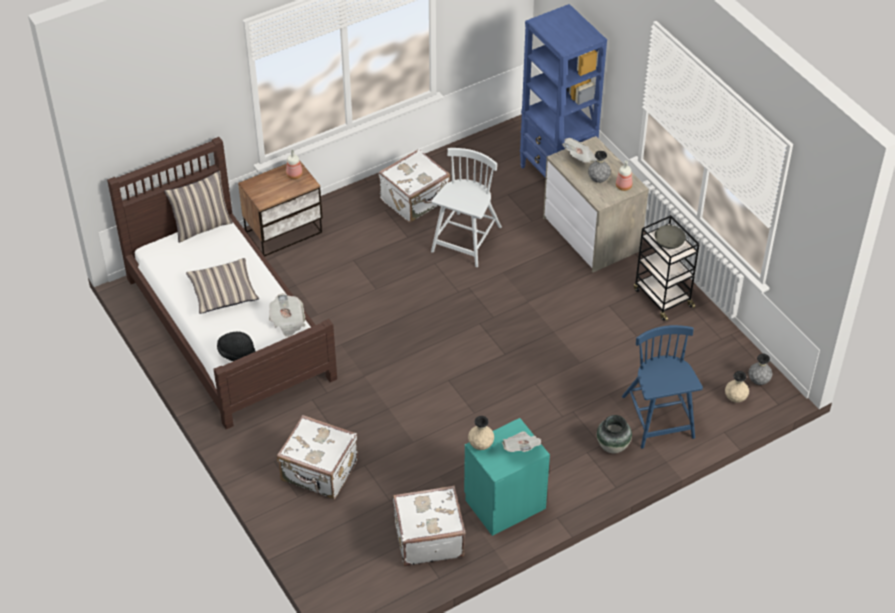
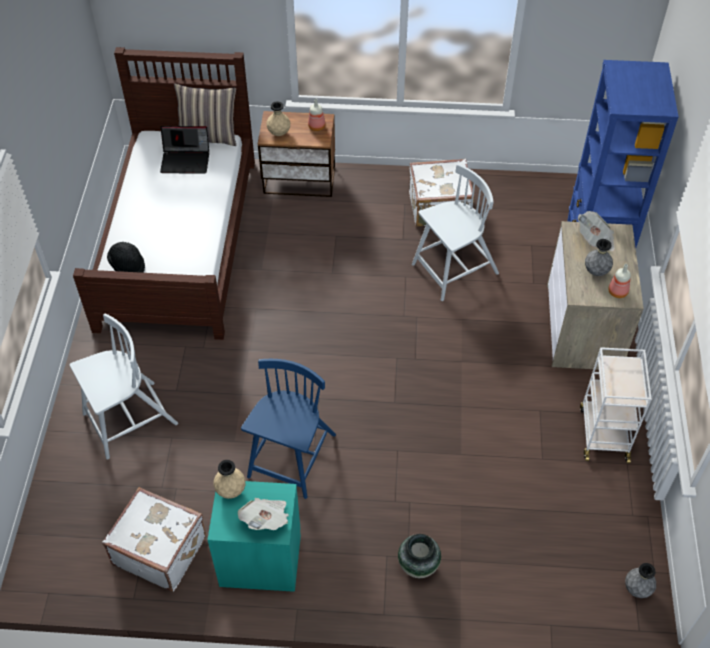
camera: 35 degrees right, 5 degrees up
pillow [186,258,259,314] -> none
newspaper [269,293,305,337] -> none
white suitcase [277,415,358,499] -> white chair [70,313,178,460]
blue chair [622,325,703,449] -> blue chair moved to [241,359,336,499]
black cart [634,215,700,321] -> white cart [580,347,652,464]
grey bowl [655,225,686,249] -> none
beige vase [725,371,749,403] -> beige vase moved to [266,101,290,136]
none -> laptop [160,126,209,174]

